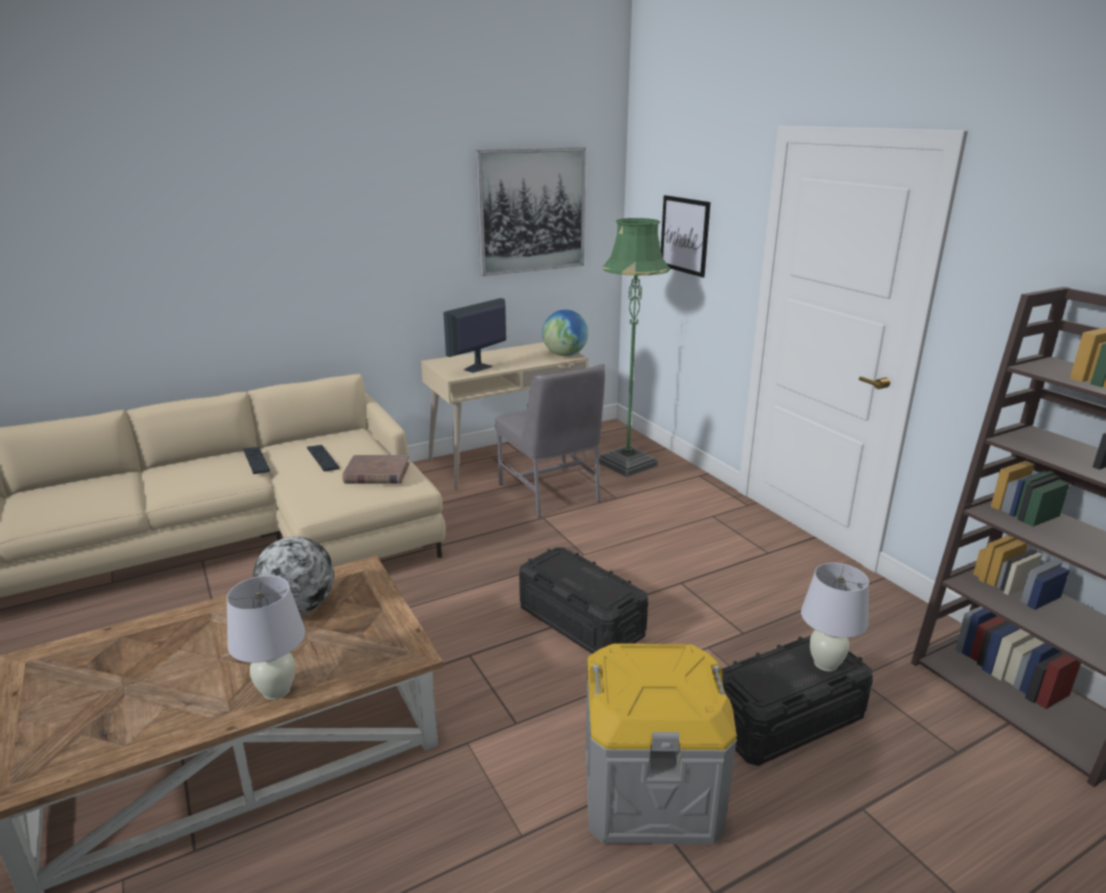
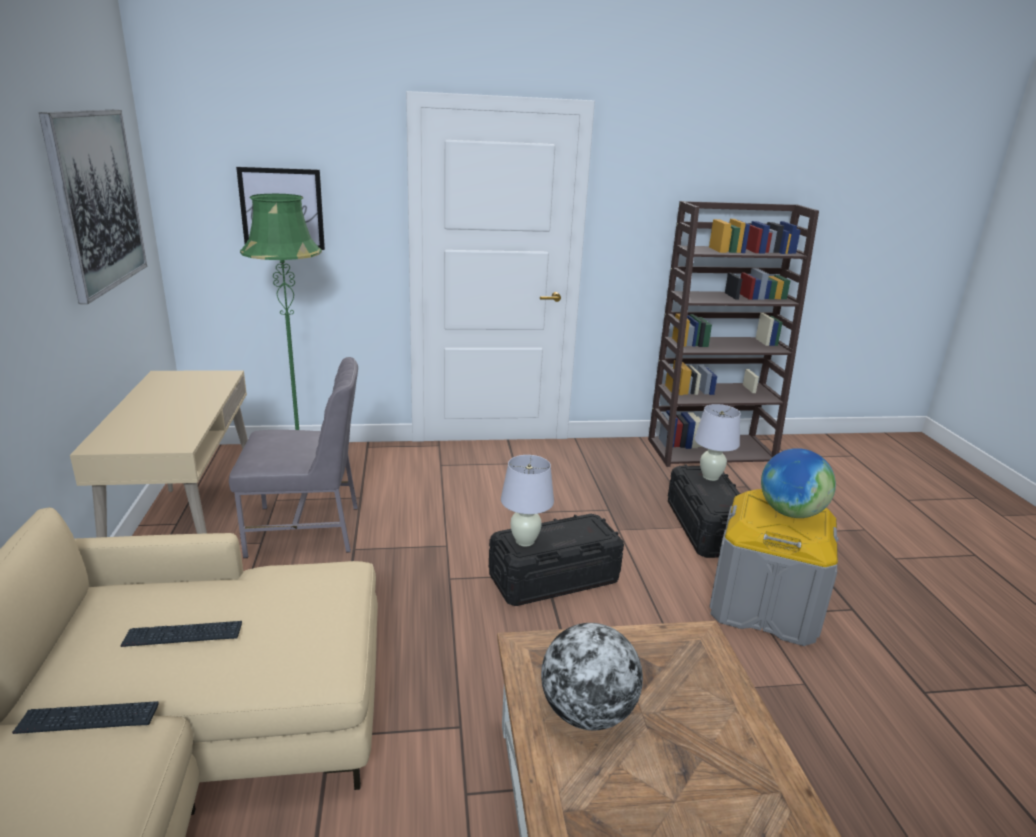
camera: 70 degrees left, 0 degrees up
white table lamp [227,575,305,700] -> white table lamp moved to [501,455,554,547]
brown book [342,455,410,484] -> none
monitor [443,298,506,373] -> none
globe [542,310,588,356] -> globe moved to [761,448,836,518]

